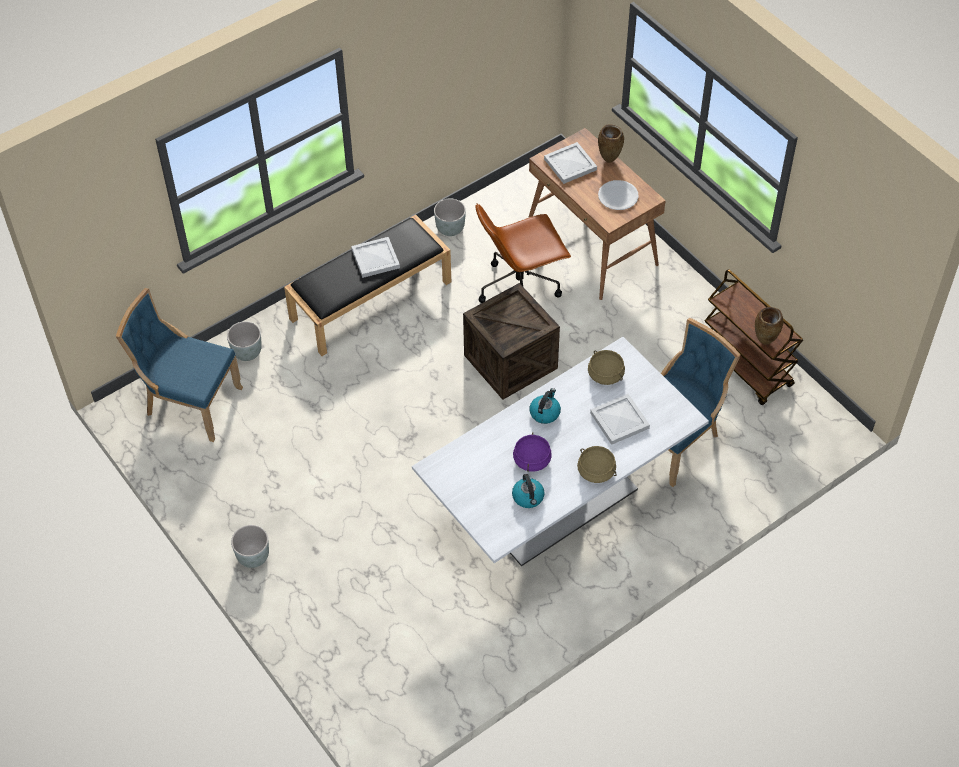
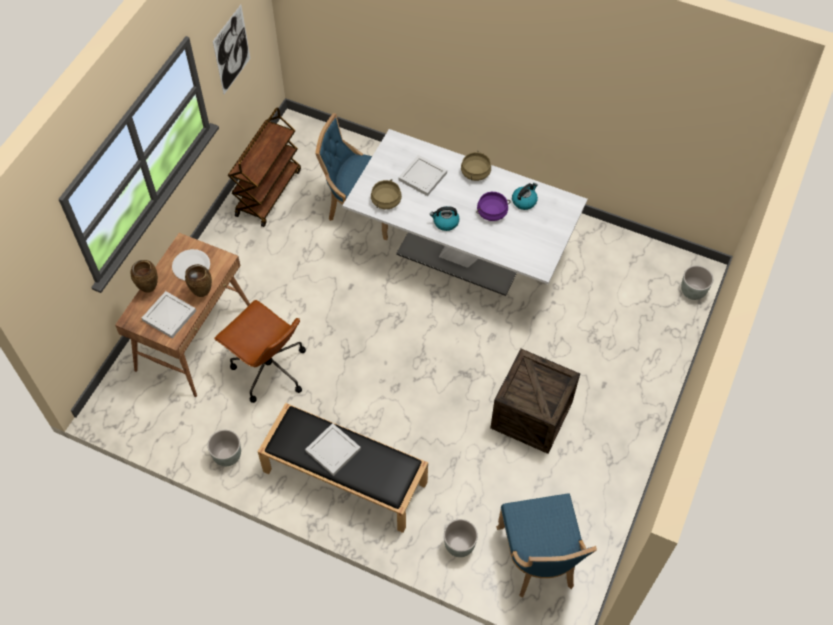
camera: 120 degrees left, 5 degrees up
grey planter [231,525,269,568] -> grey planter moved to [681,266,713,300]
crate [463,283,560,400] -> crate moved to [490,349,580,454]
brown vase [755,307,783,345] -> brown vase moved to [185,264,212,297]
none -> picture [213,5,251,94]

